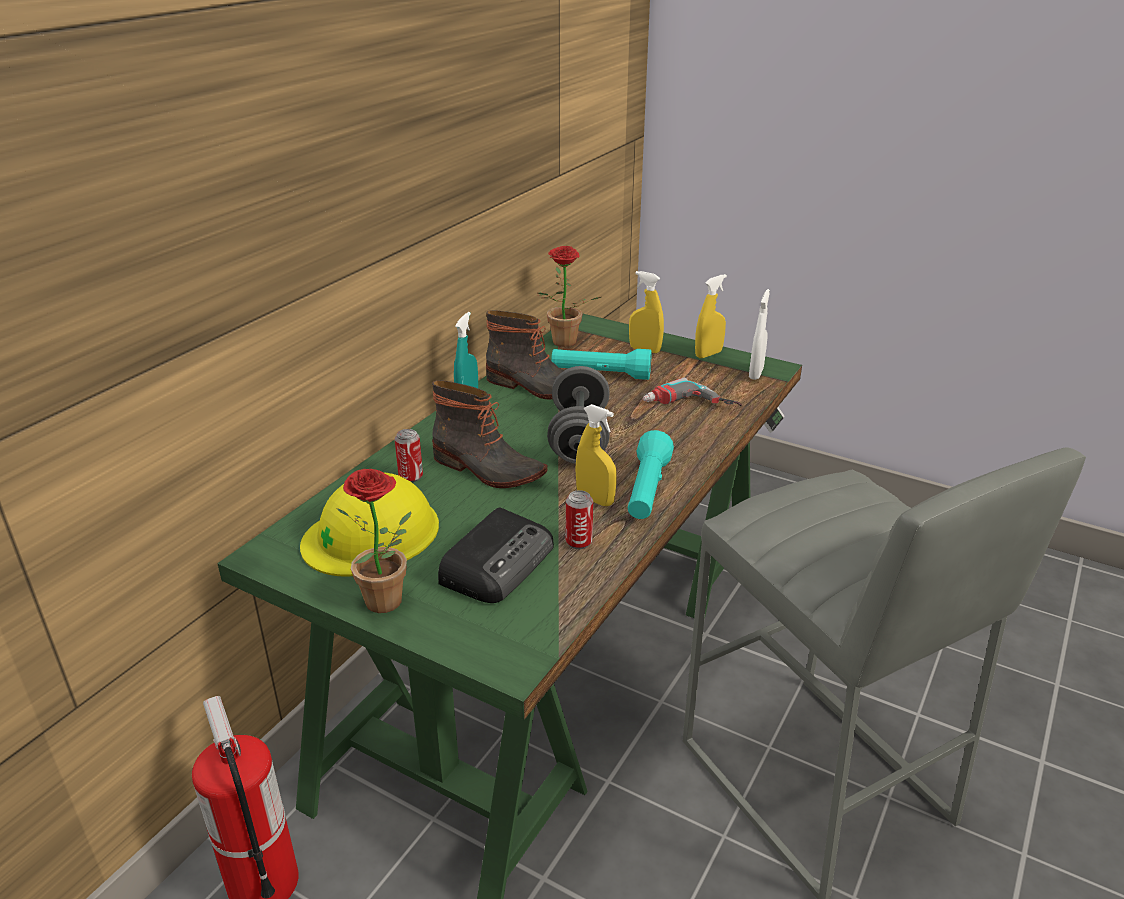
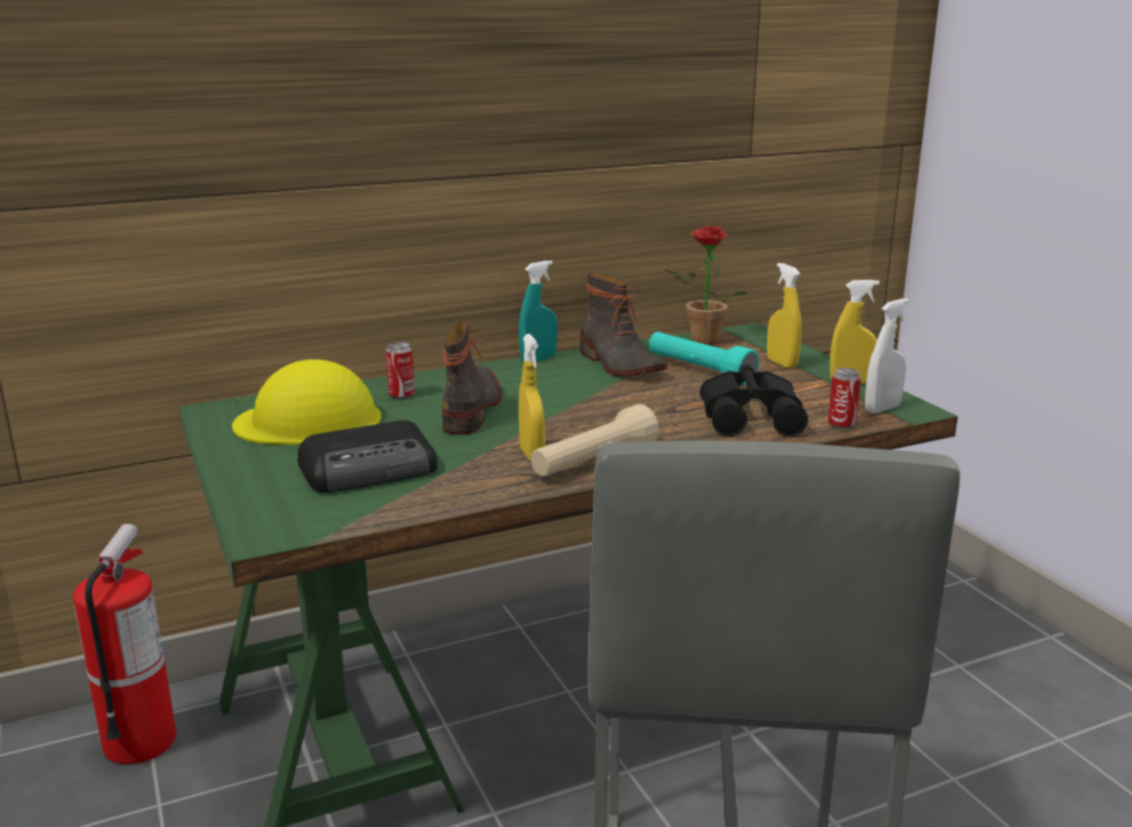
camera: 35 degrees right, 10 degrees down
potted plant [337,469,411,613] -> none
boot [432,380,547,488] -> boot turned 150 degrees counterclockwise [442,321,501,435]
grey dumbbell [547,366,610,464] -> none
can [566,490,593,549] -> can moved to [828,368,861,430]
turquoise flashlight [628,430,674,519] -> beige flashlight [531,404,659,476]
power drill [643,377,742,406] -> black binoculars [700,365,808,437]

